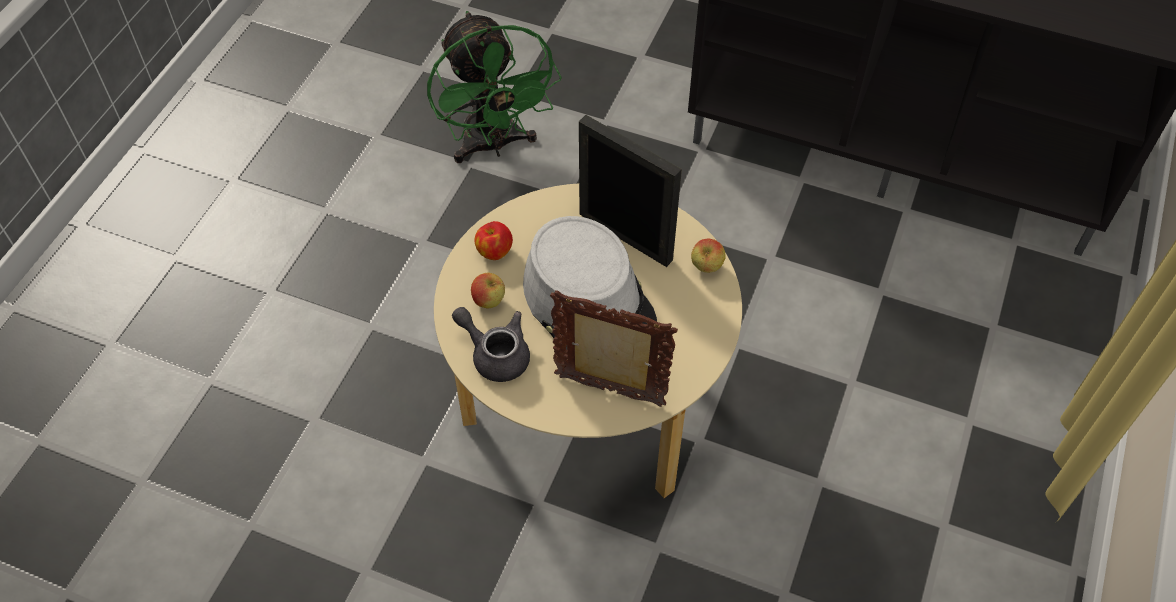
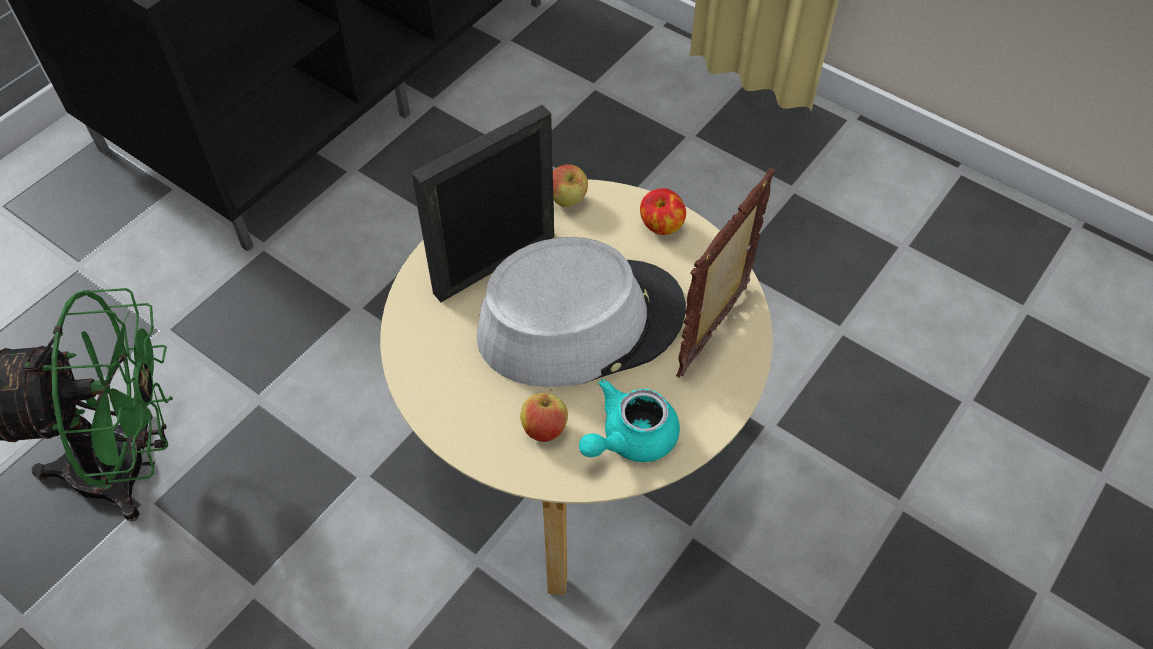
camera: 75 degrees left, 0 degrees up
grey teapot [452,307,530,382] -> turquoise teapot [579,379,680,462]
apple [474,221,513,260] -> apple moved to [640,188,686,235]

